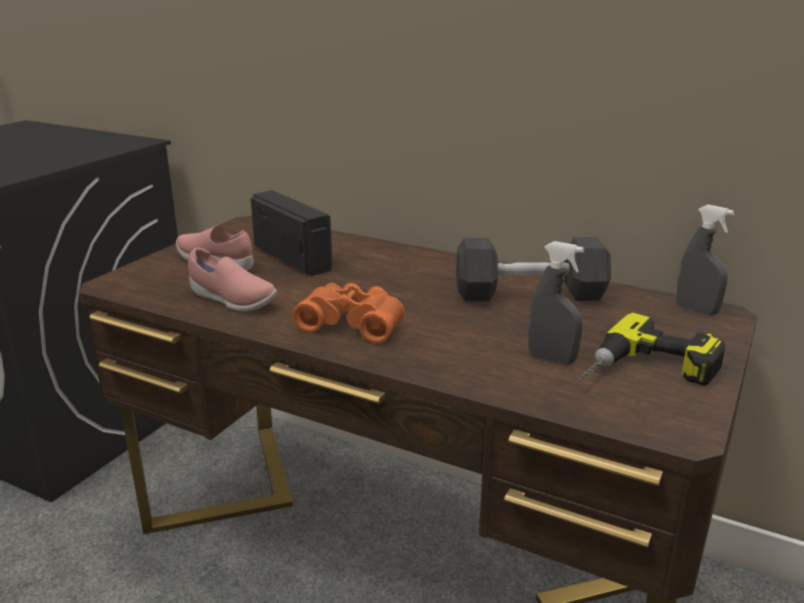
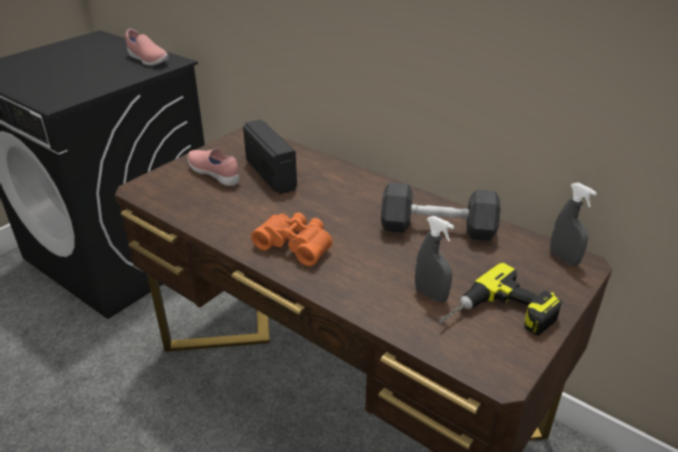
camera: 10 degrees right, 10 degrees up
pink shoe [188,248,277,311] -> pink shoe moved to [125,29,169,66]

